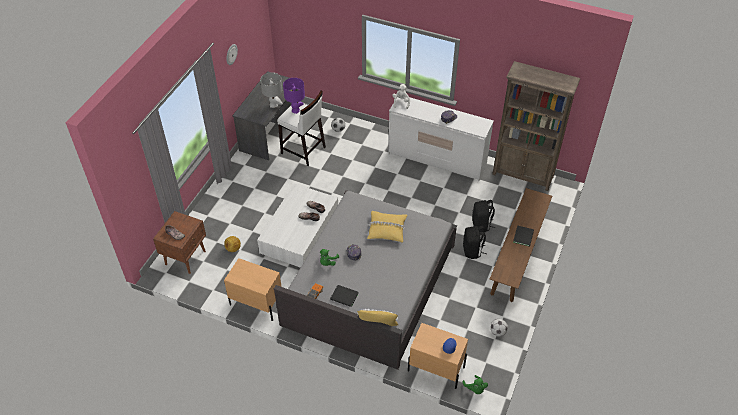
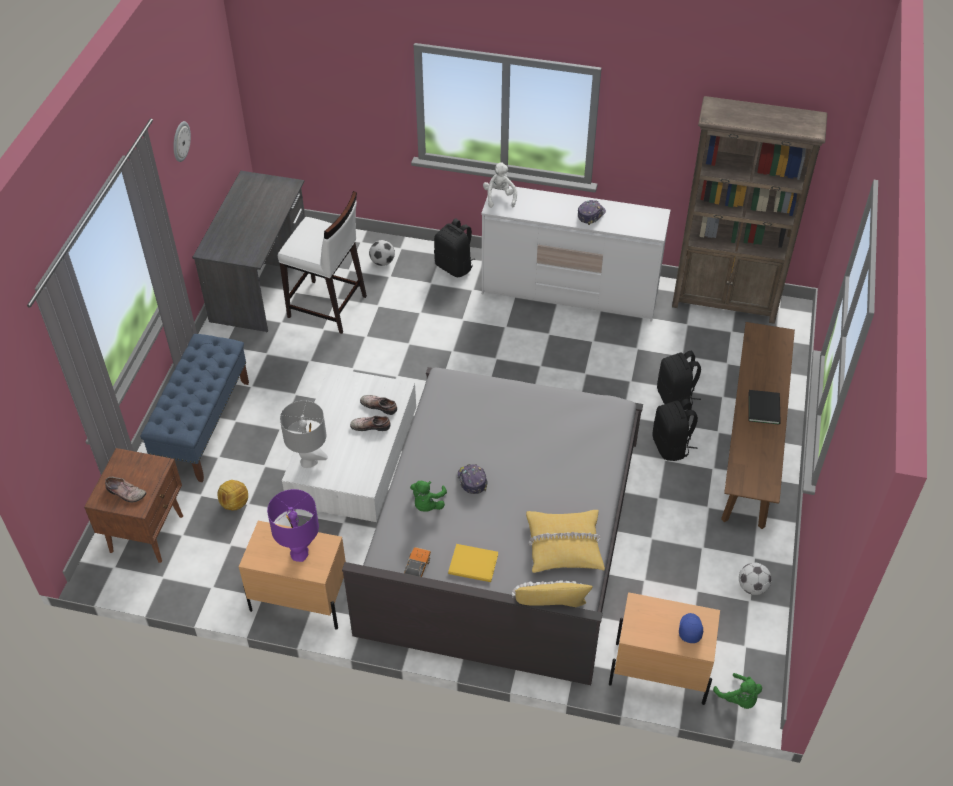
camera: 10 degrees left, 0 degrees up
grey table lamp [260,72,283,108] -> grey table lamp moved to [280,400,328,468]
purple table lamp [283,78,305,114] -> purple table lamp moved to [267,489,319,562]
black book [330,285,359,307] -> yellow book [448,544,498,582]
yellow pillow [367,211,407,243] -> yellow pillow moved to [526,510,605,573]
none -> blue bench [140,334,249,482]
none -> black backpack [434,218,475,277]

